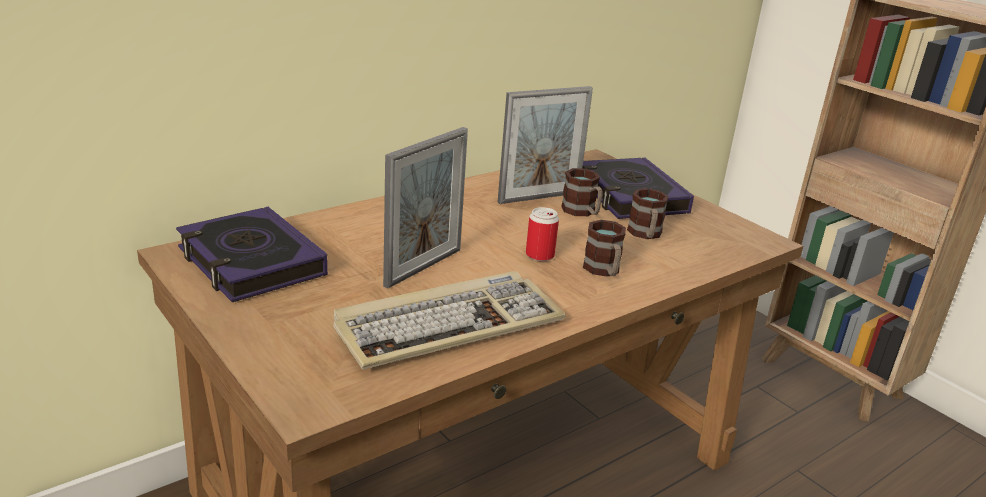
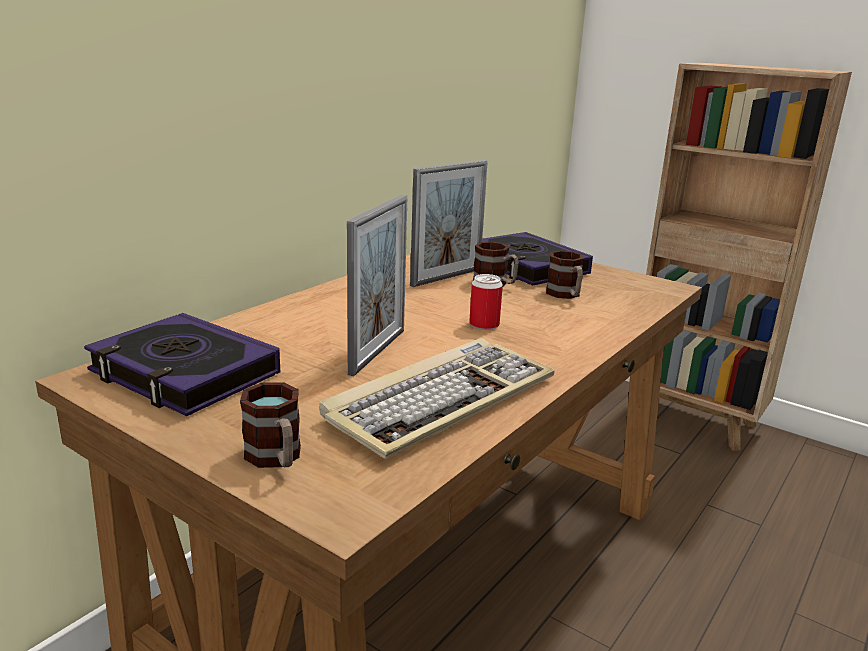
camera: 15 degrees left, 5 degrees down
mug [583,220,626,277] -> mug moved to [240,382,301,468]

